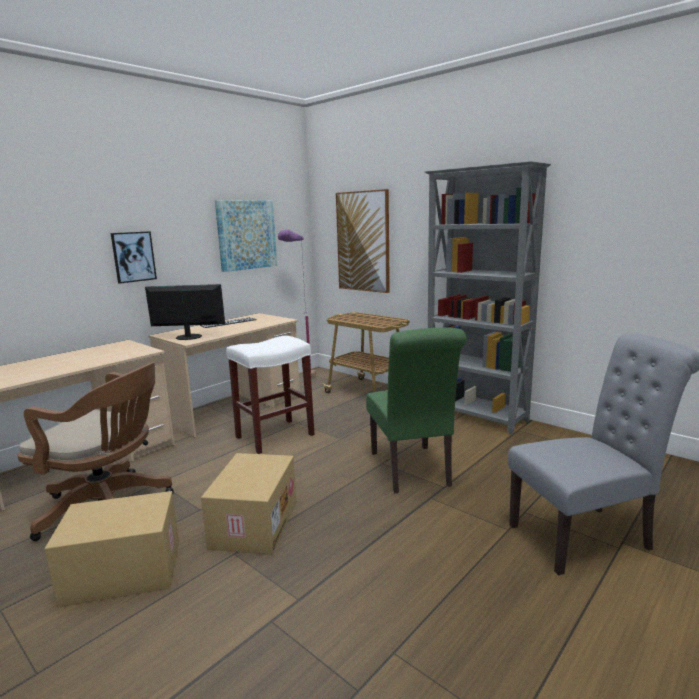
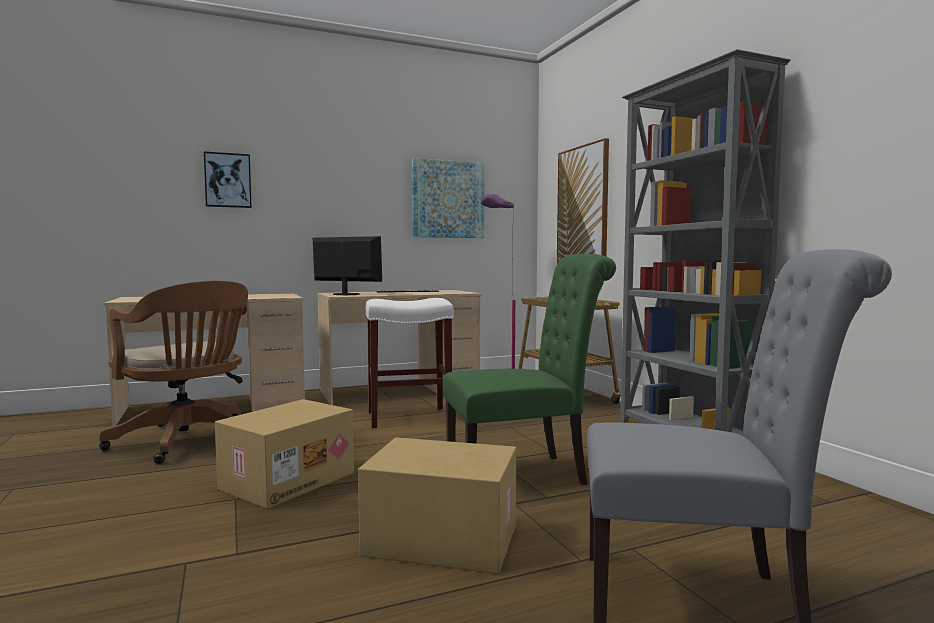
camera: 25 degrees right, 10 degrees down
cardboard box [44,491,179,607] -> cardboard box moved to [358,437,516,574]
picture [111,231,157,284] -> picture moved to [204,151,252,208]
green chair [366,327,466,493] -> green chair turned 120 degrees counterclockwise [443,254,616,485]

